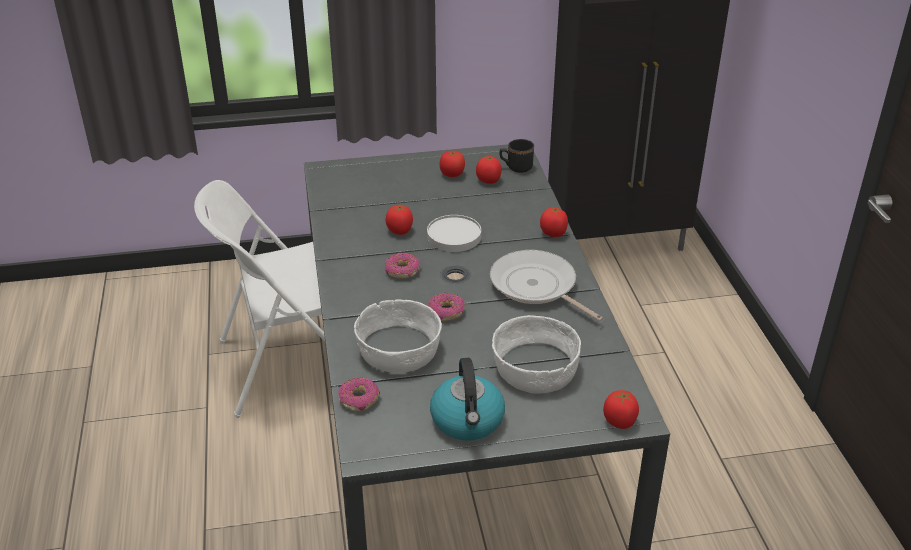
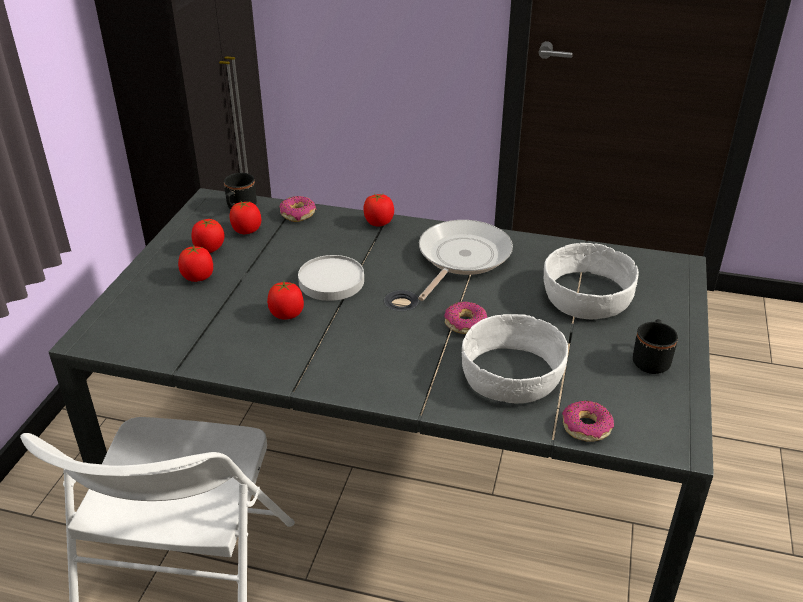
camera: 65 degrees left, 0 degrees up
donut [385,253,420,279] -> donut moved to [280,196,317,222]
kettle [430,358,505,440] -> black mug [633,319,678,374]
frying pan [490,250,604,321] -> frying pan turned 135 degrees clockwise [418,220,513,301]
tomato [603,390,639,429] -> tomato moved to [178,246,213,282]

